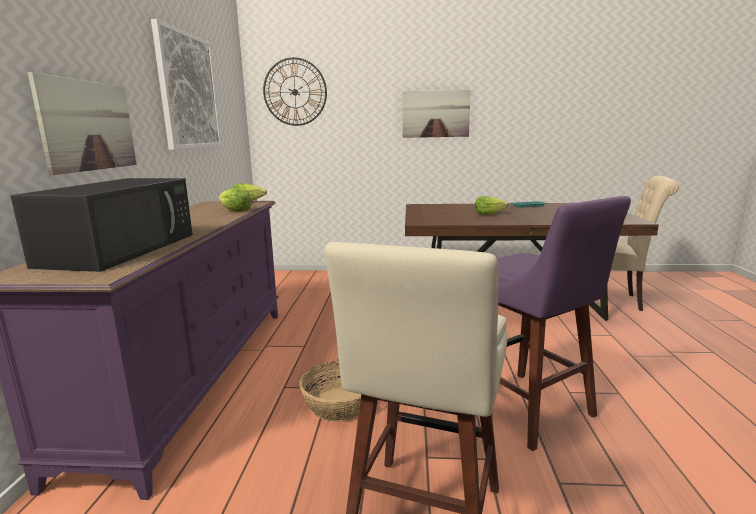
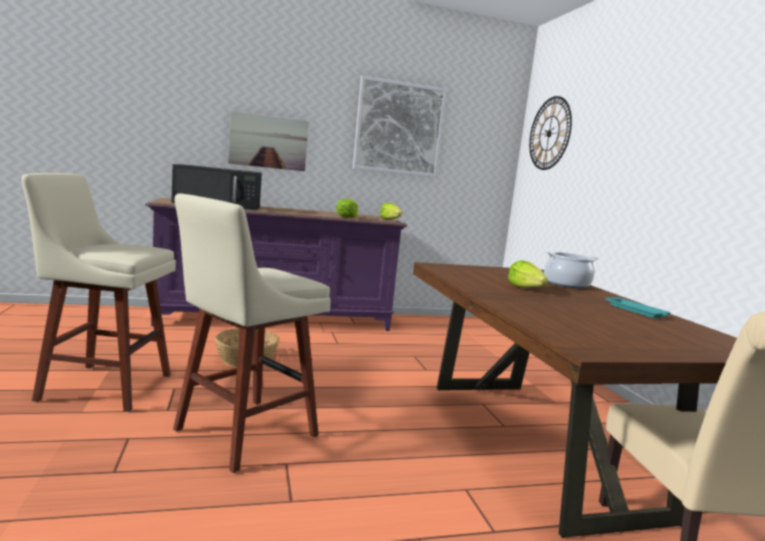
camera: 70 degrees right, 5 degrees down
picture [402,90,471,138] -> none
purple stool [497,196,631,451] -> beige stool [173,193,330,473]
none -> cooking pot [544,251,599,289]

